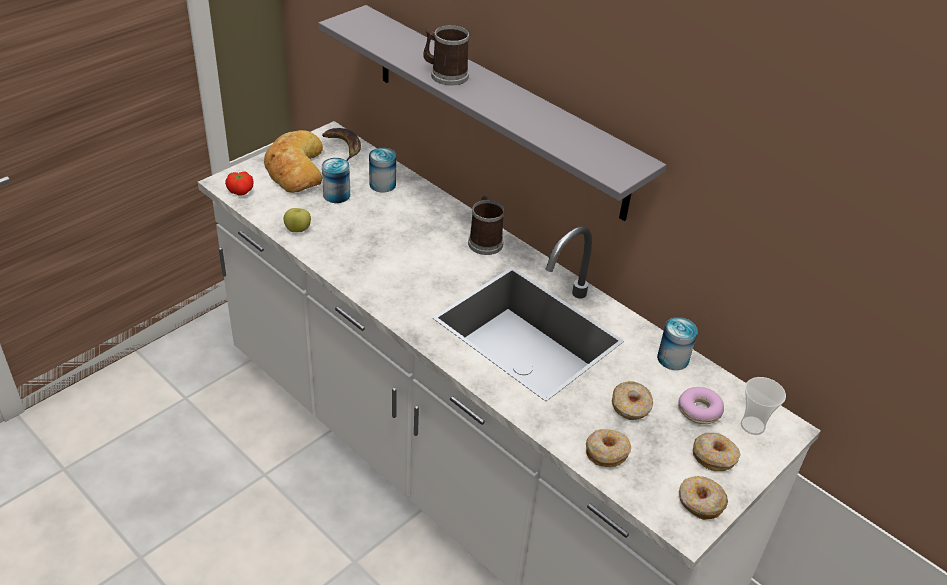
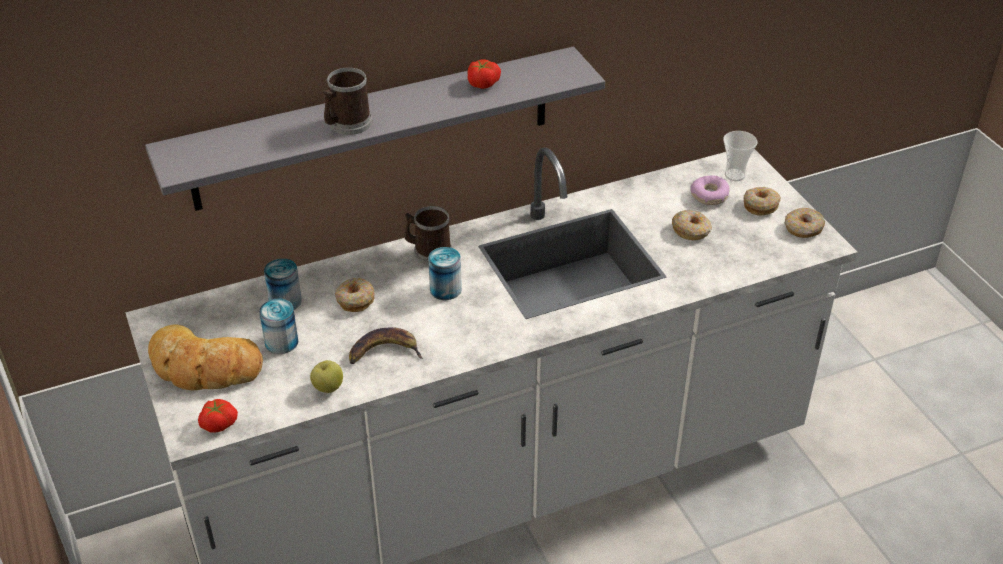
camera: 65 degrees left, 0 degrees up
banana [322,128,361,161] -> banana moved to [349,327,423,364]
donut [586,429,631,467] -> donut moved to [335,278,375,312]
can [657,317,698,370] -> can moved to [428,247,462,300]
none -> tomato [467,59,501,89]

